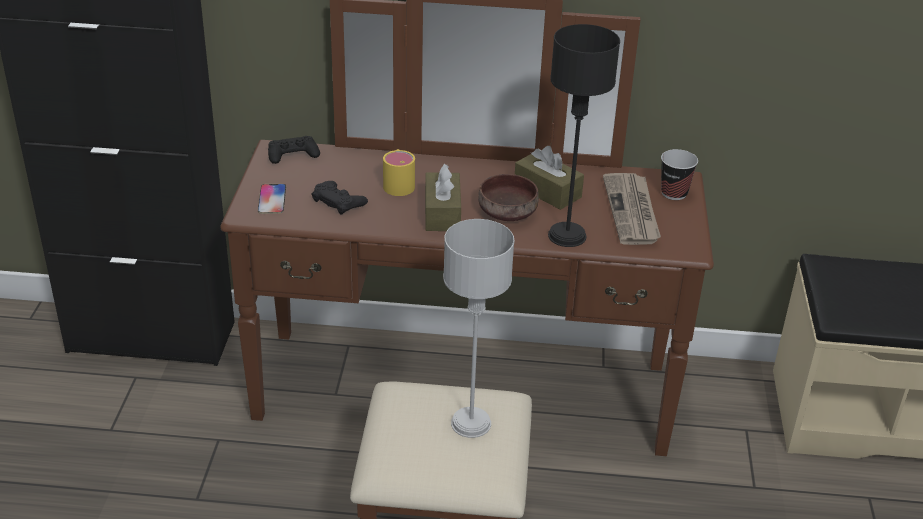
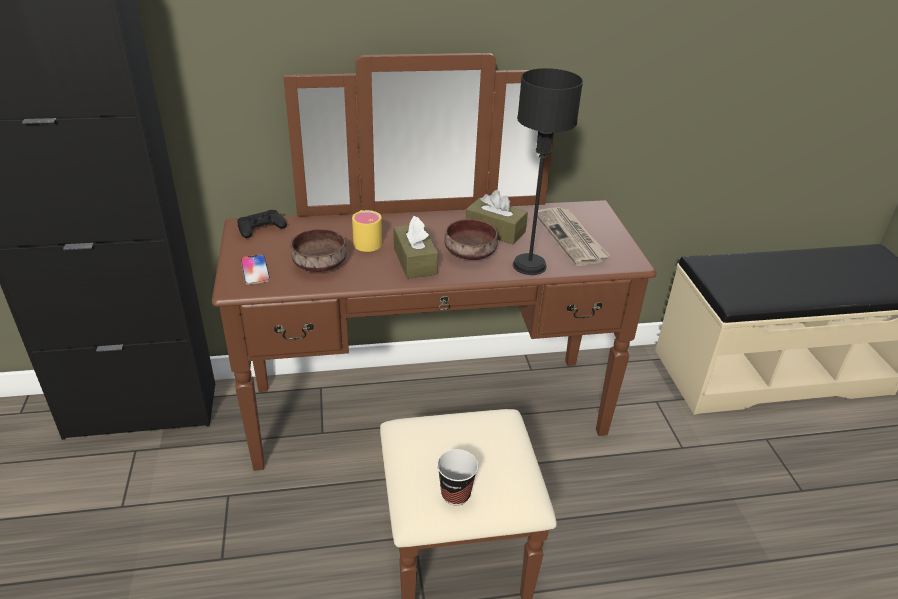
camera: 15 degrees left, 0 degrees up
black game controller [312,181,368,215] -> brown bowl [290,229,347,272]
grey table lamp [443,219,514,438] -> none
cup [661,149,698,200] -> cup moved to [437,449,478,505]

